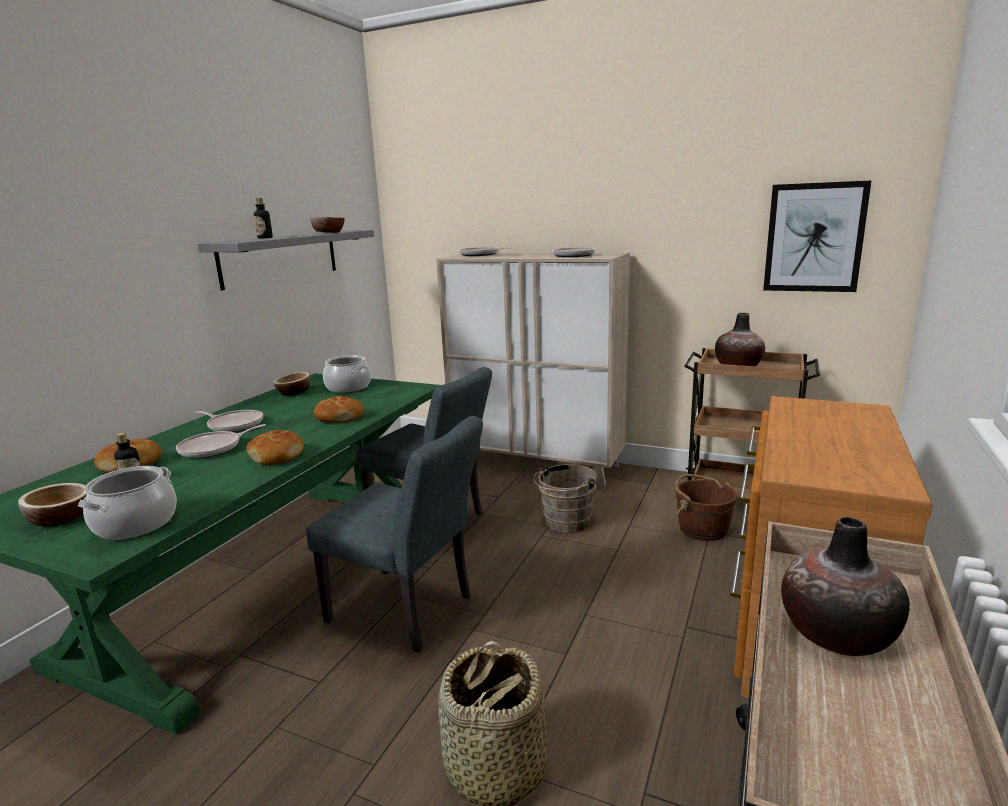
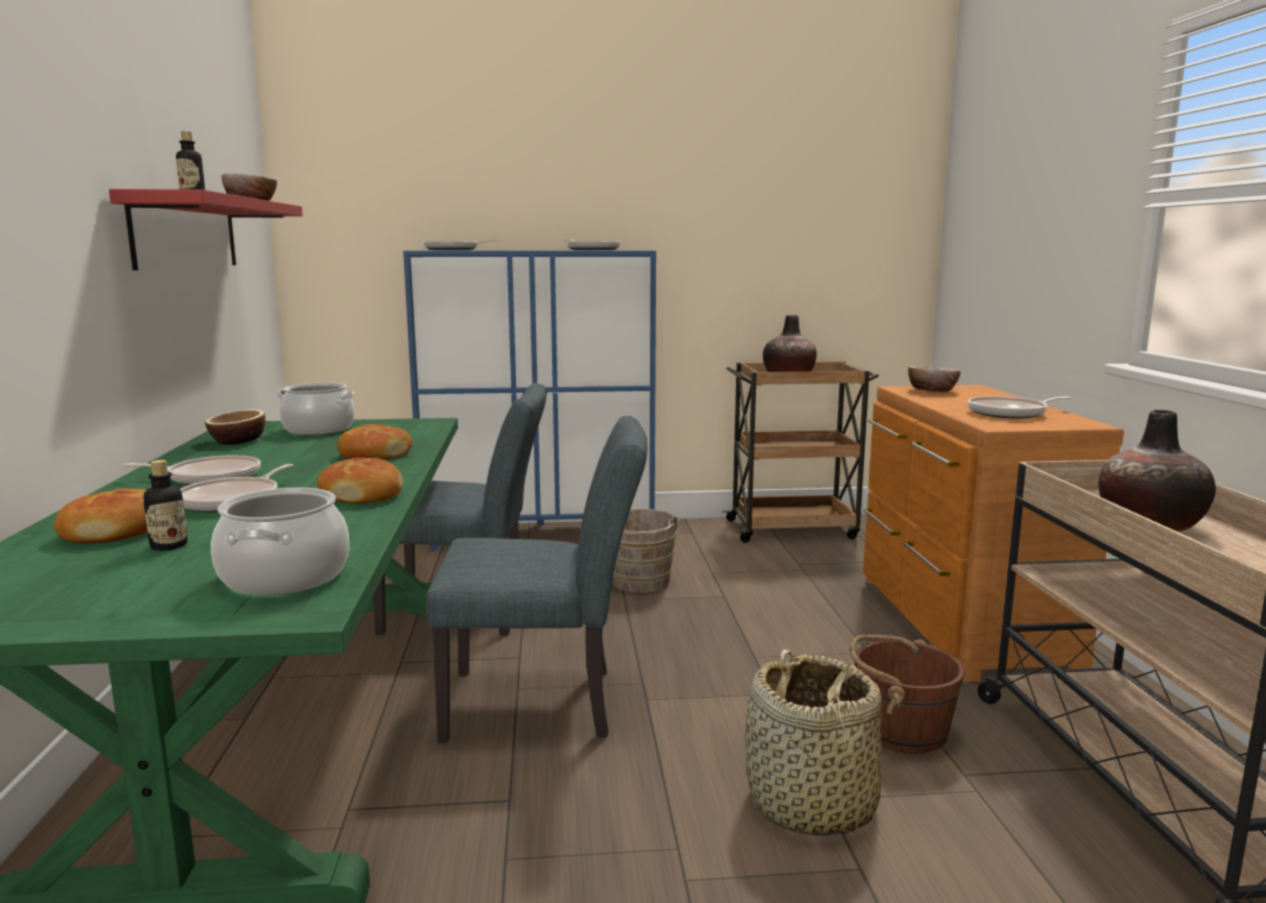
camera: 30 degrees left, 5 degrees down
bowl [18,483,87,526] -> bowl moved to [908,366,961,392]
grey shelf [198,230,374,290] -> red shelf [109,189,303,271]
beige cabinet [436,252,630,487] -> blue cabinet [403,250,656,551]
brown bucket [675,474,737,541] -> brown bucket moved to [850,635,964,754]
picture [763,180,872,292] -> none
none -> frying pan [968,396,1072,419]

